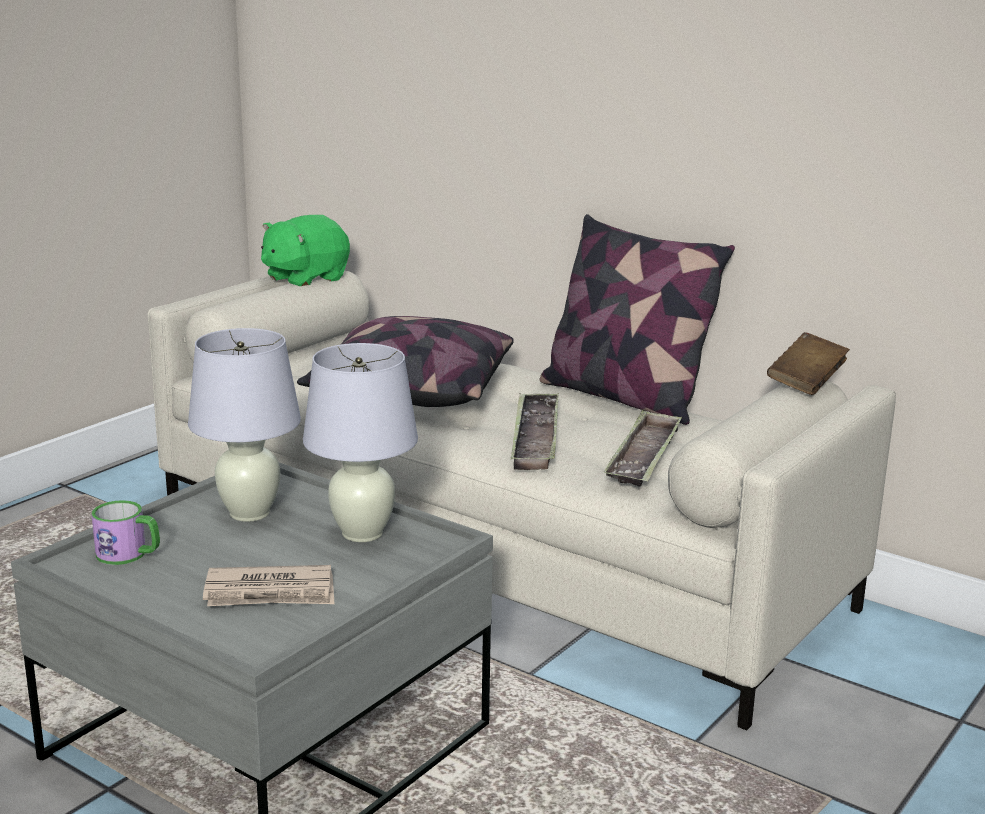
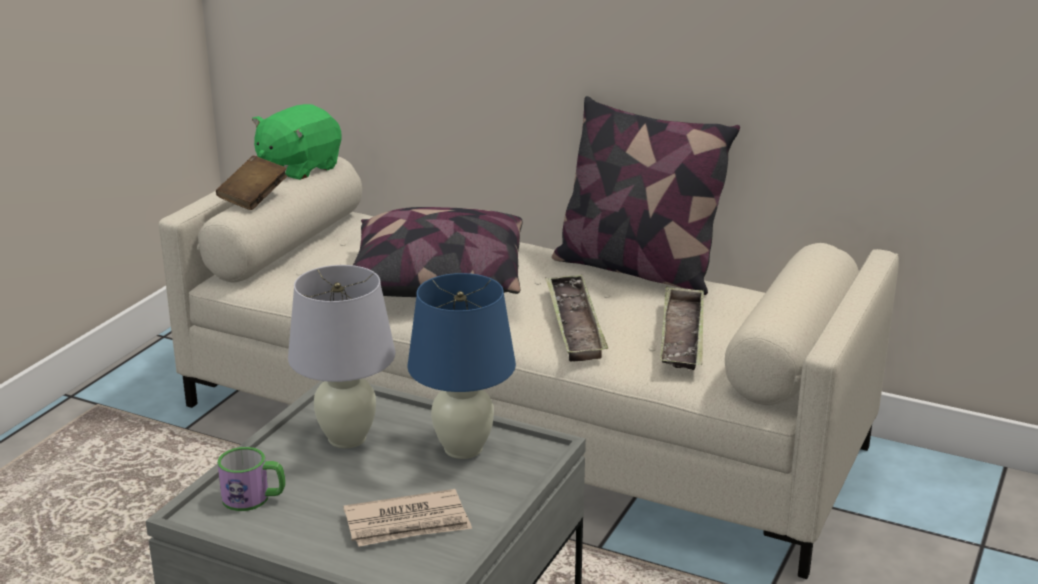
camera: 10 degrees left, 5 degrees up
white table lamp [303,343,418,542] -> blue table lamp [407,273,516,459]
brown book [767,332,850,395] -> brown book moved to [216,156,287,210]

